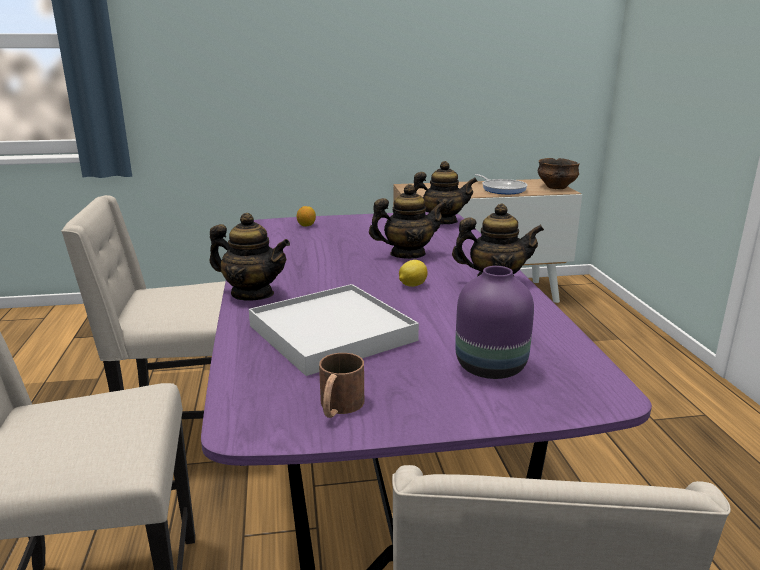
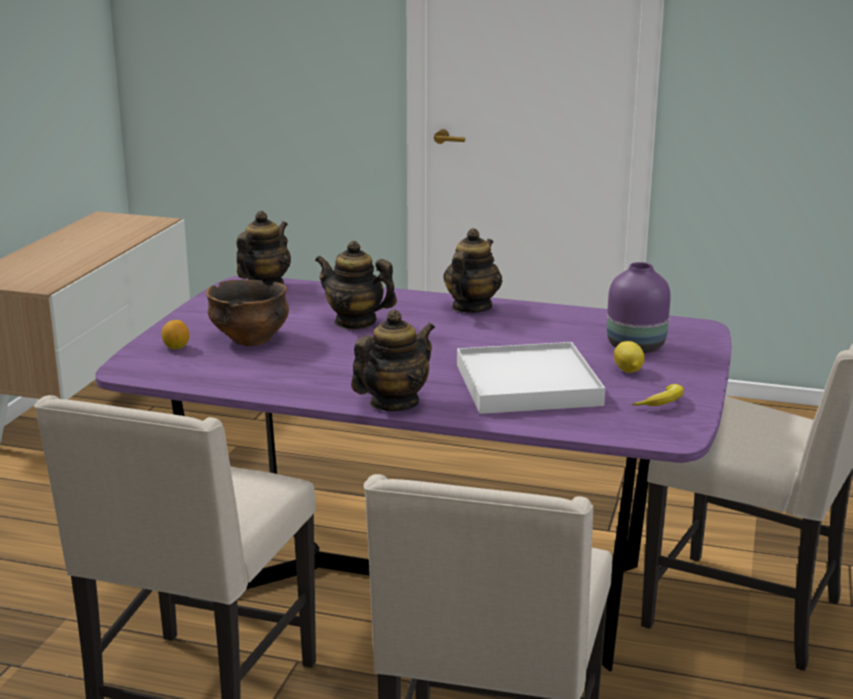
camera: 65 degrees left, 0 degrees up
brown mug [319,353,364,418] -> banana [632,384,684,406]
teapot [369,184,447,259] -> teapot turned 75 degrees counterclockwise [315,241,397,329]
lemon [399,260,428,287] -> lemon moved to [614,341,645,373]
frying pan [475,174,528,194] -> none
bowl [538,158,580,189] -> bowl moved to [206,280,289,346]

